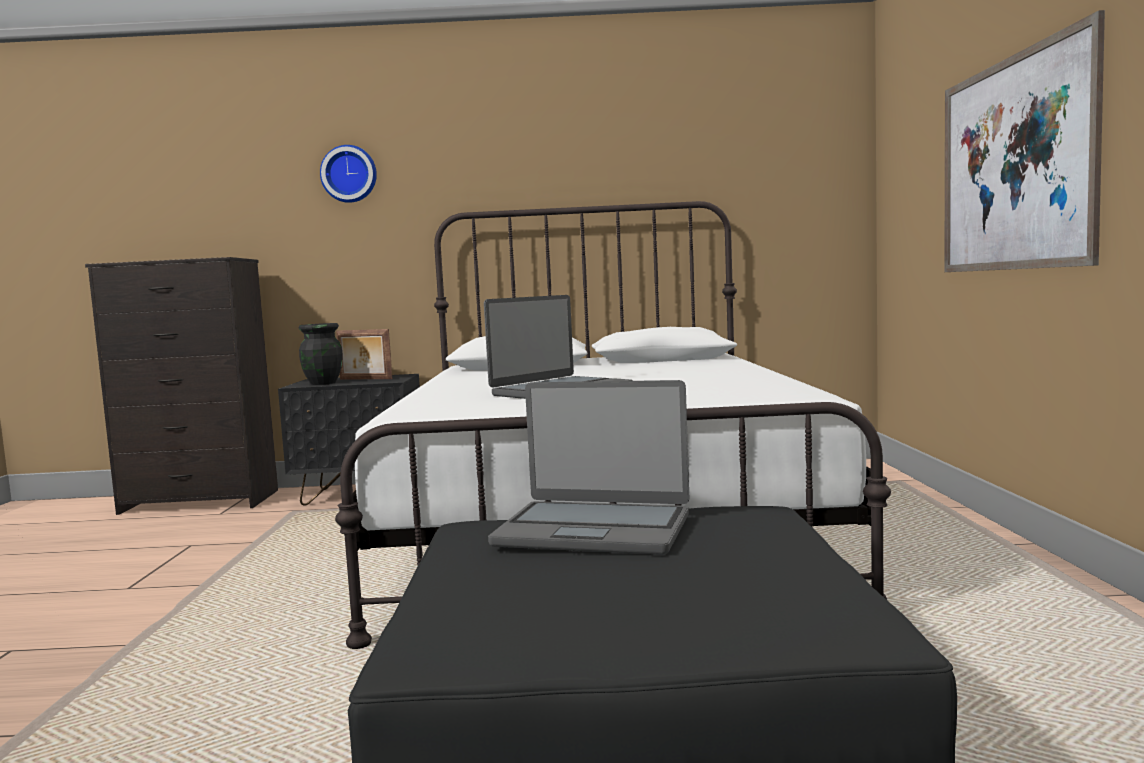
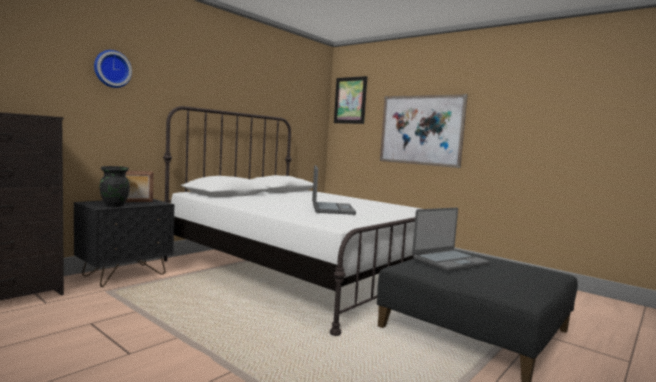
camera: 50 degrees left, 0 degrees up
none -> picture [334,76,368,124]

